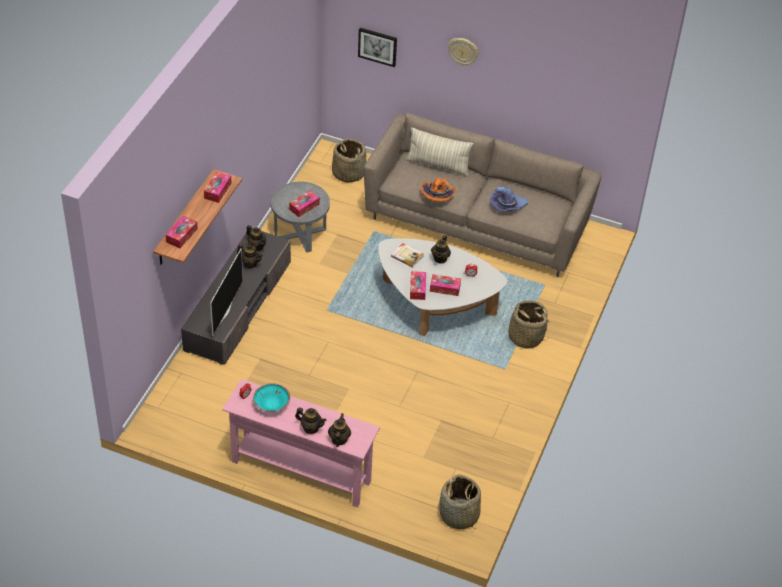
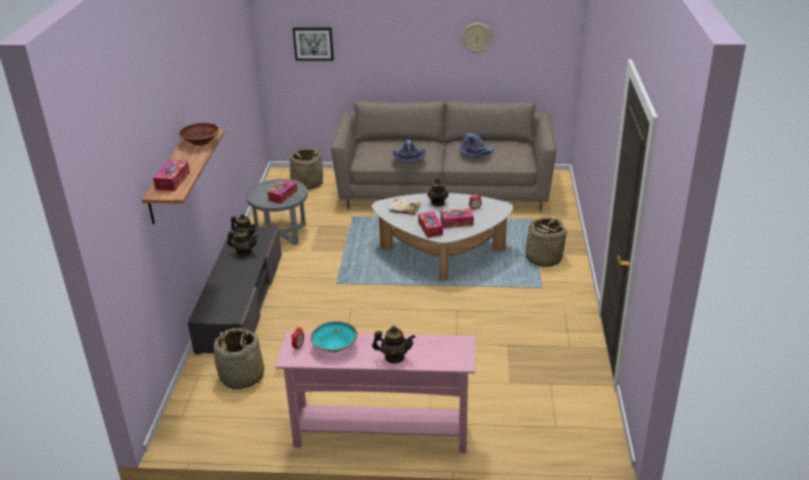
camera: 15 degrees left, 15 degrees down
tissue box [204,172,232,203] -> brown bowl [178,123,220,146]
television [210,248,243,336] -> none
teapot [328,413,351,447] -> none
pillow [406,128,474,177] -> none
orange hat [421,178,455,202] -> purple hat [392,140,426,162]
basket [439,474,481,529] -> basket moved to [214,328,264,389]
wall clock [448,38,478,65] -> wall clock moved to [462,23,493,53]

